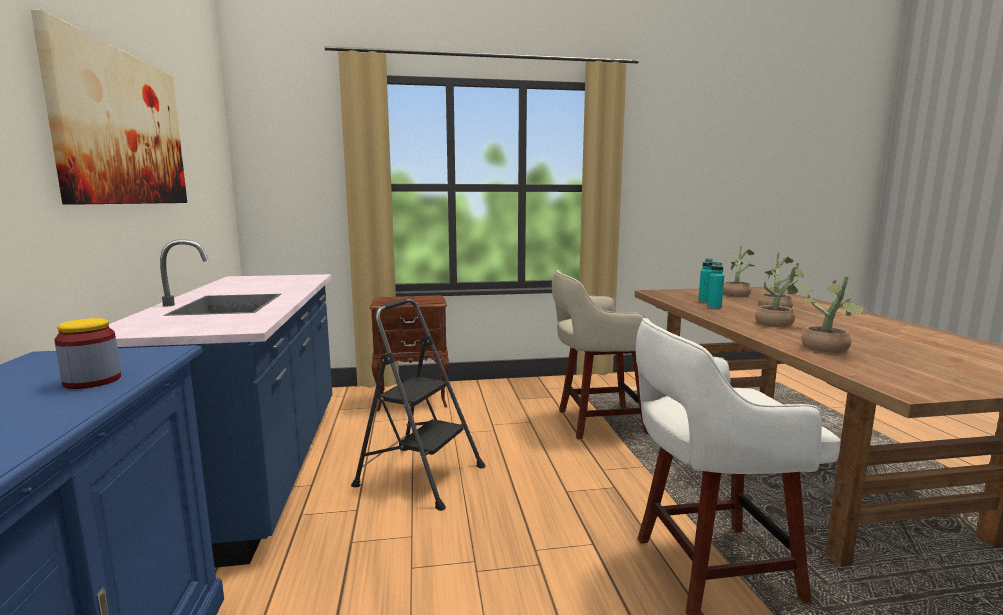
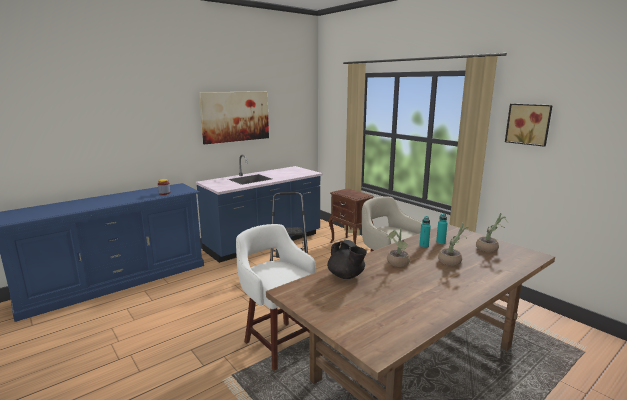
camera: 60 degrees right, 5 degrees up
potted plant [801,276,864,353] -> black teapot [327,240,367,279]
none -> picture [505,104,553,147]

